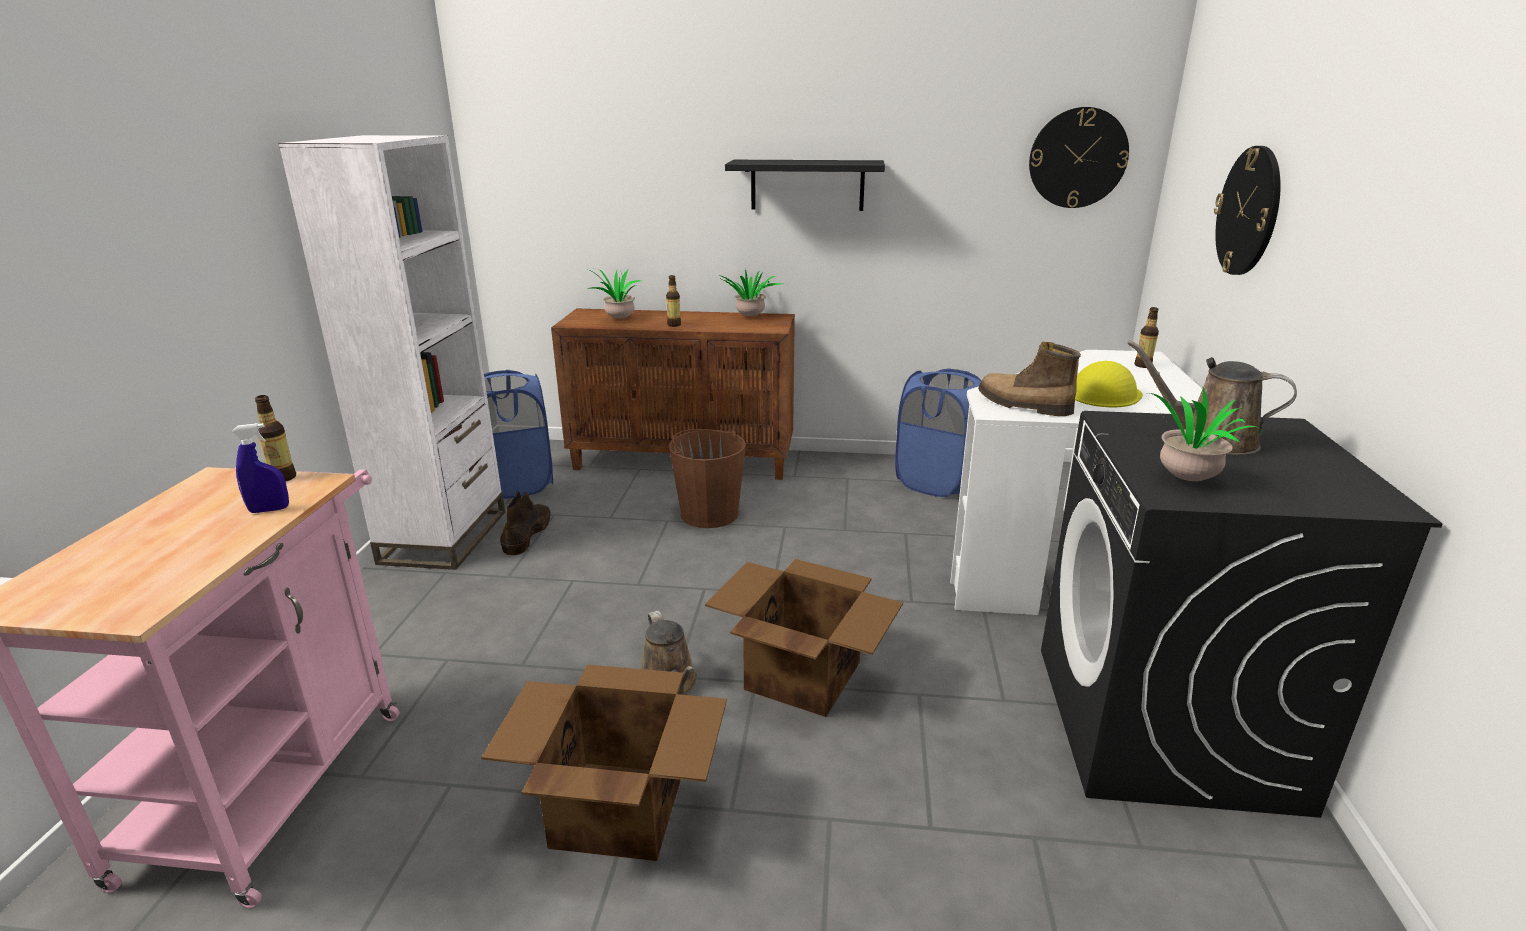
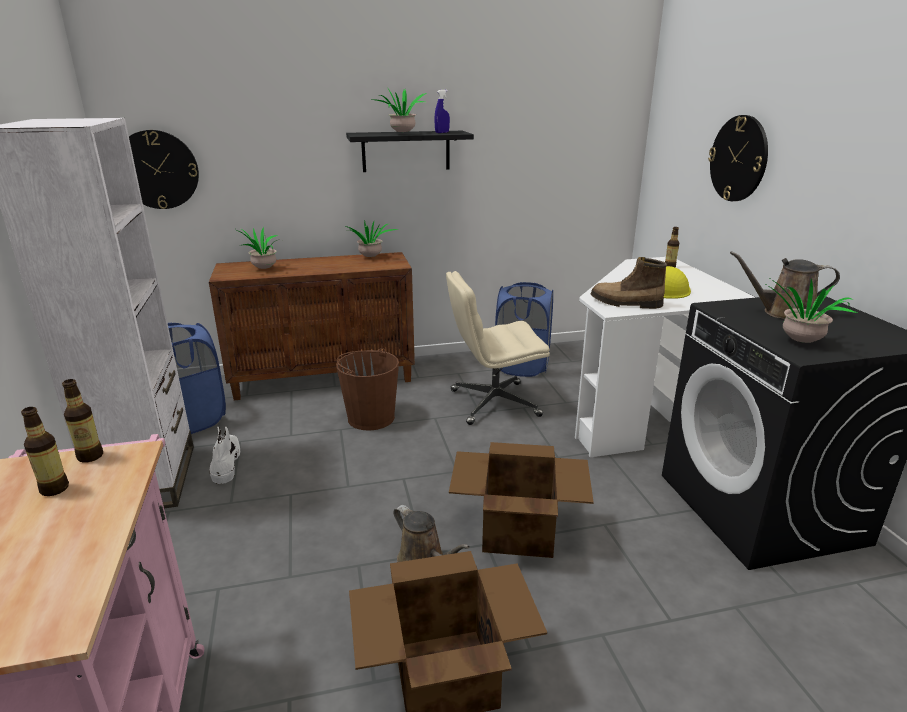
camera: 20 degrees left, 0 degrees up
blue spray bottle [232,423,289,513] -> blue spray bottle moved to [434,90,450,133]
brown boot [500,490,551,555] -> white boot [209,426,240,484]
bottle [666,275,681,327] -> bottle moved to [21,407,69,496]
wall clock [1029,107,1129,208] -> wall clock moved to [129,130,199,209]
none -> potted plant [372,87,426,132]
none -> beige office chair [446,271,550,425]

